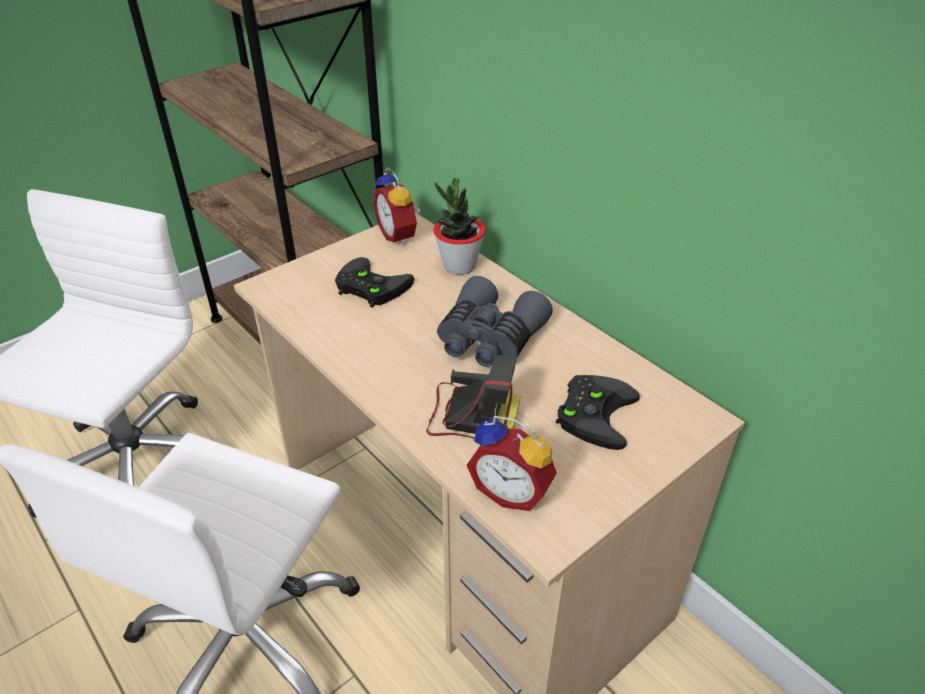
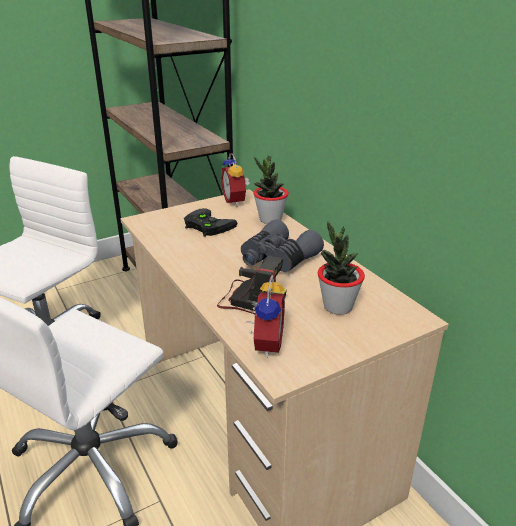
camera: 10 degrees right, 10 degrees down
alarm clock [467,416,557,511] -> alarm clock turned 120 degrees counterclockwise [246,275,285,358]
black game controller [556,375,640,450] -> potted plant [317,221,365,315]

